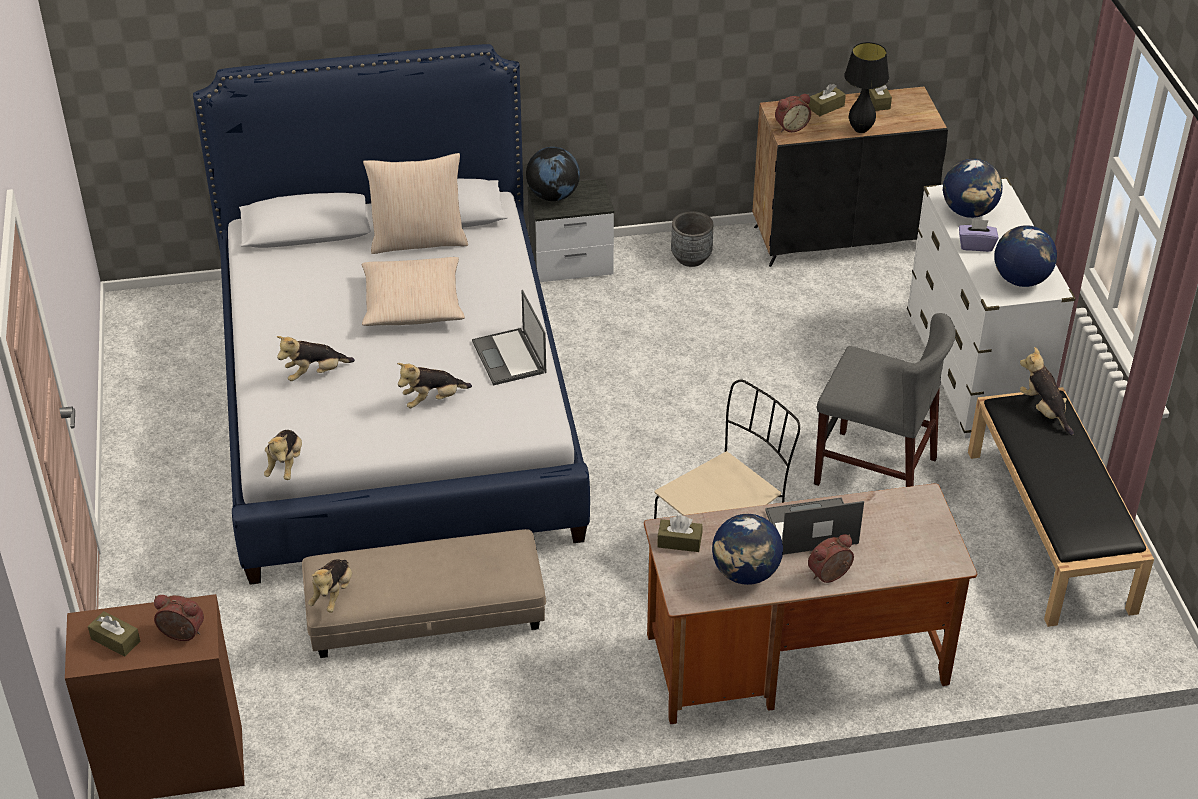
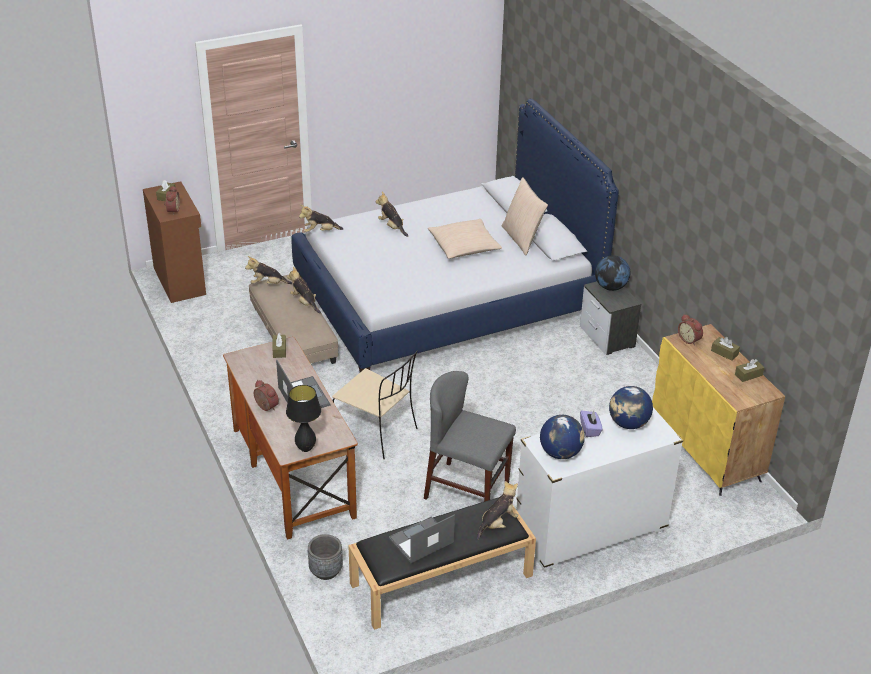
camera: 75 degrees right, 5 degrees down
plush toy [397,363,472,408] -> plush toy moved to [287,267,321,313]
laptop [472,290,546,386] -> laptop moved to [389,515,455,563]
grey planter [671,211,713,267] -> grey planter moved to [308,534,343,580]
globe [712,514,783,585] -> none
black cabinet [752,87,948,267] -> yellow cabinet [652,324,785,496]
grey chair [814,313,956,487] -> grey chair turned 105 degrees clockwise [424,371,516,502]
black table lamp [844,42,889,133] -> black table lamp moved to [286,385,321,452]

